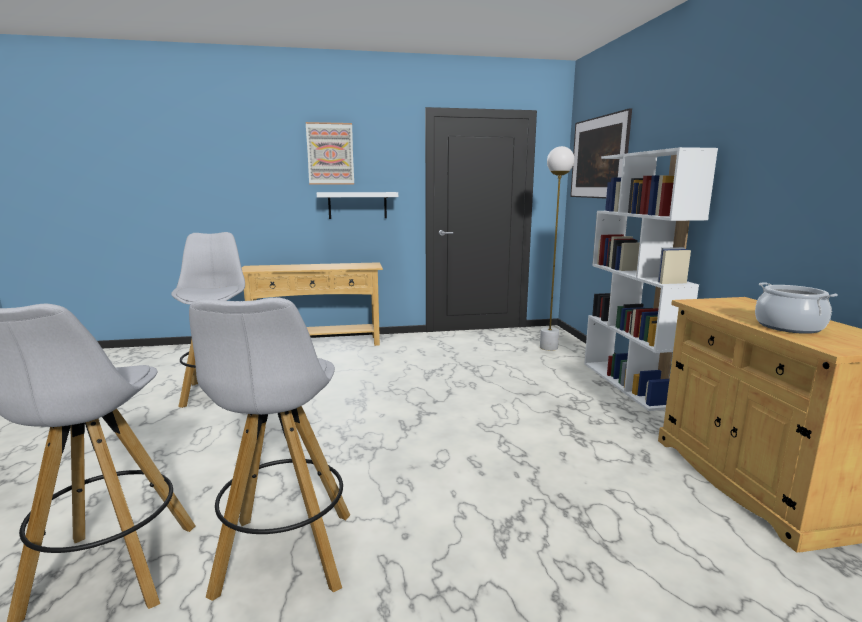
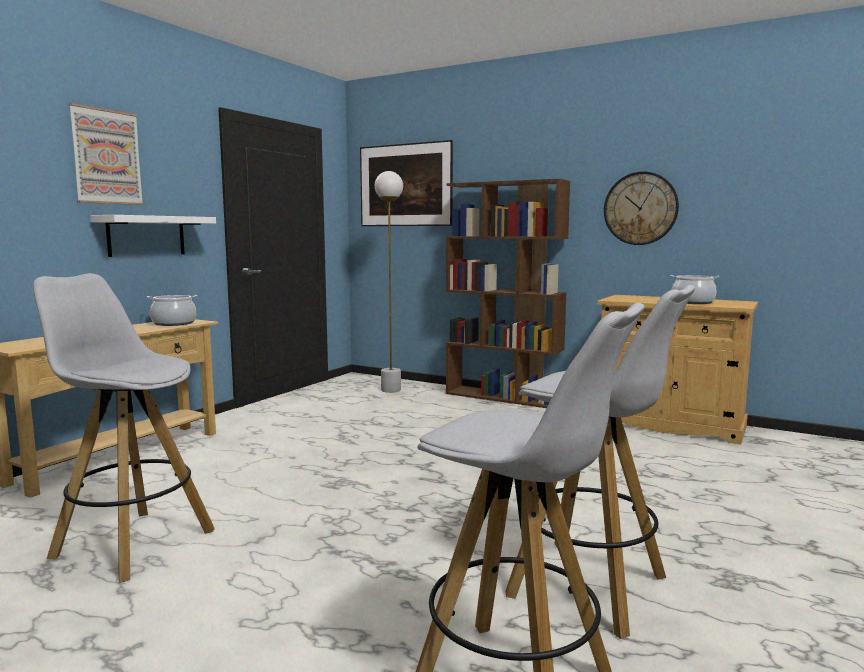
camera: 50 degrees left, 5 degrees down
white bookcase [584,147,718,411] -> brown bookcase [446,179,570,408]
none -> cooking pot [147,295,198,326]
none -> wall clock [604,171,679,245]

